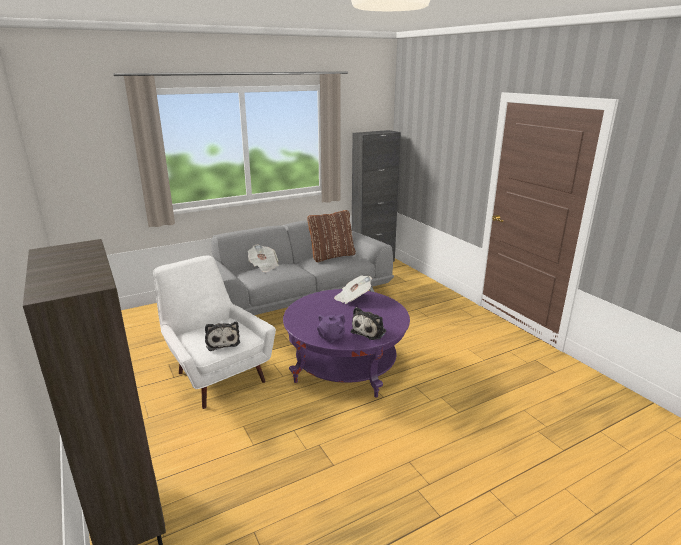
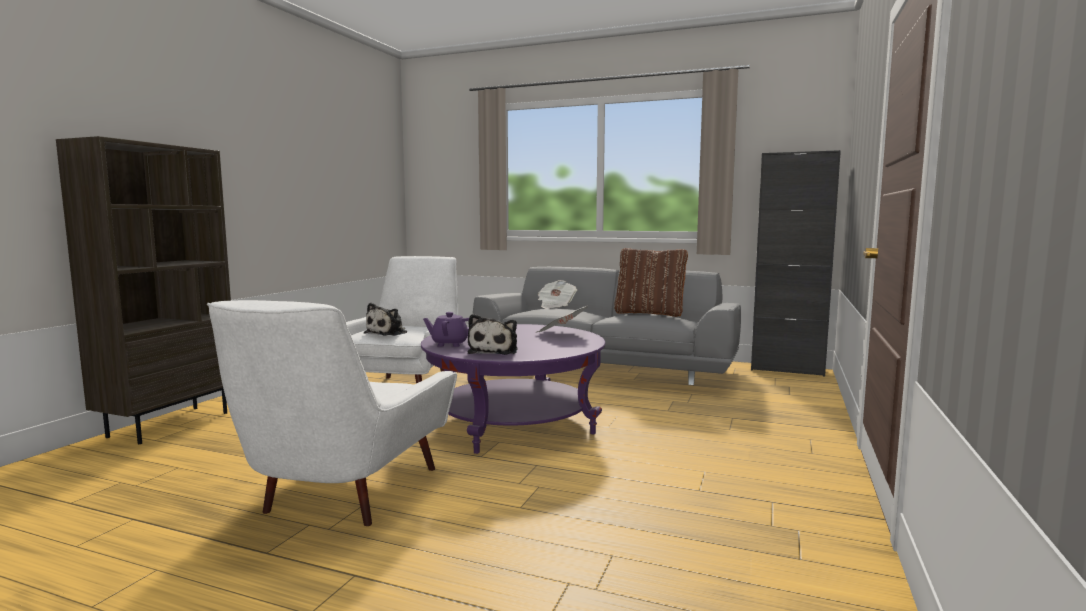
camera: 50 degrees right, 15 degrees down
plush toy [351,307,386,340] -> plush toy turned 75 degrees counterclockwise [468,314,518,355]
none -> white armchair [207,300,457,526]

